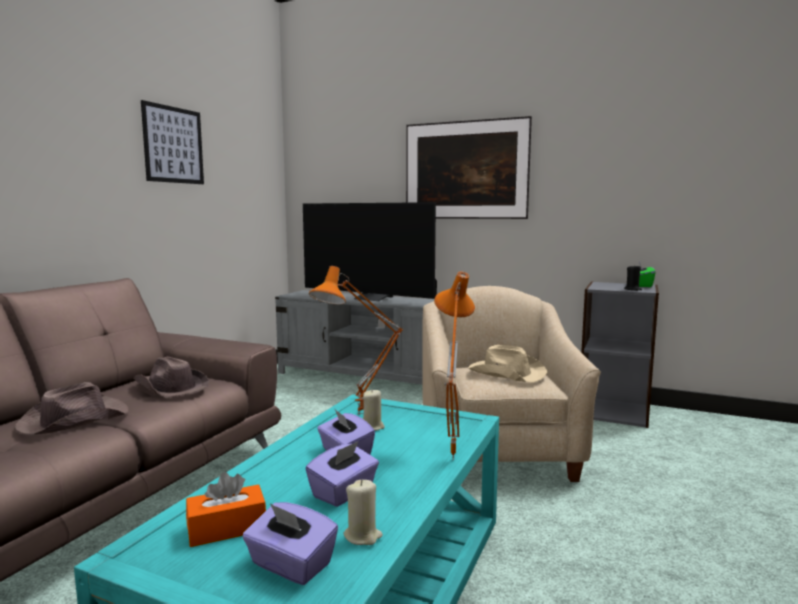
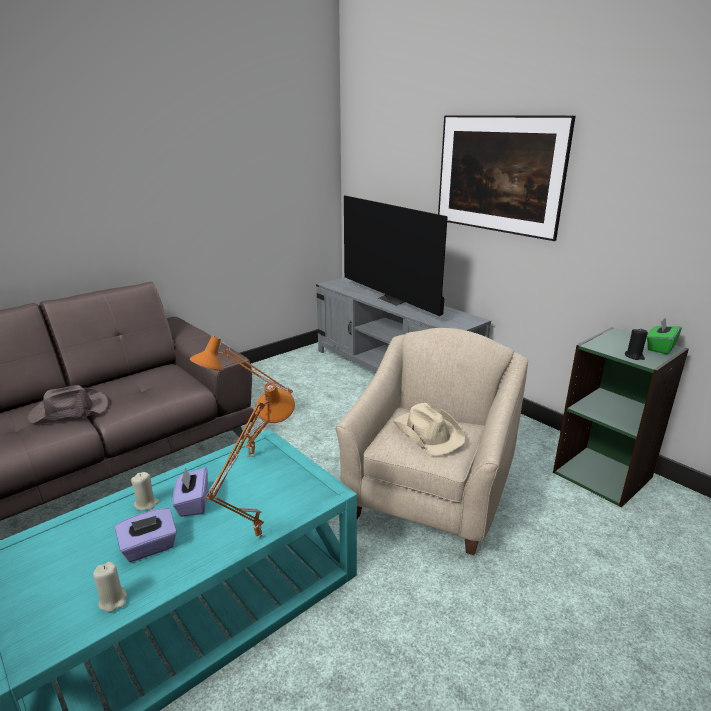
camera: 25 degrees right, 15 degrees up
brown hat [133,357,209,398] -> none
picture [141,100,204,184] -> none
orange tissue box [186,472,266,547] -> none
purple tissue box [242,502,338,585] -> none
beige candle [363,389,385,431] -> beige candle moved to [131,472,159,511]
grey bookcase [581,282,659,428] -> green bookcase [553,327,689,508]

